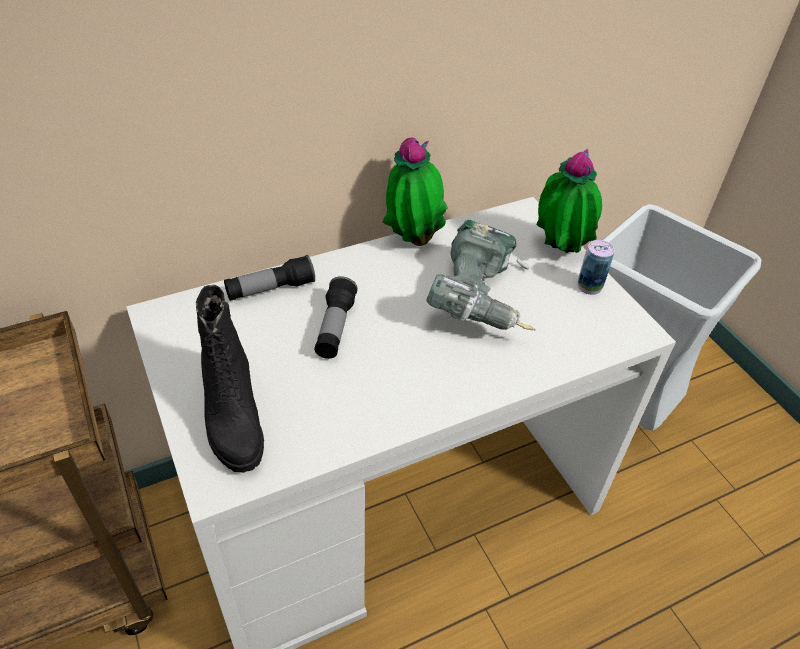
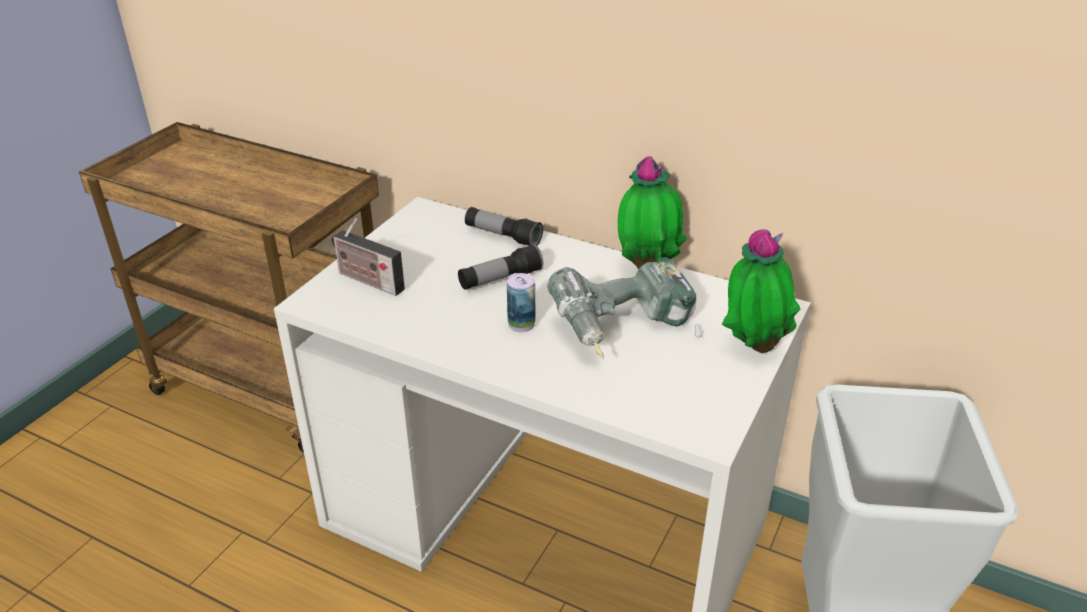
camera: 55 degrees right, 10 degrees down
black boot [196,285,264,472] -> radio [331,218,405,296]
can [578,240,615,295] -> can moved to [507,273,535,332]

